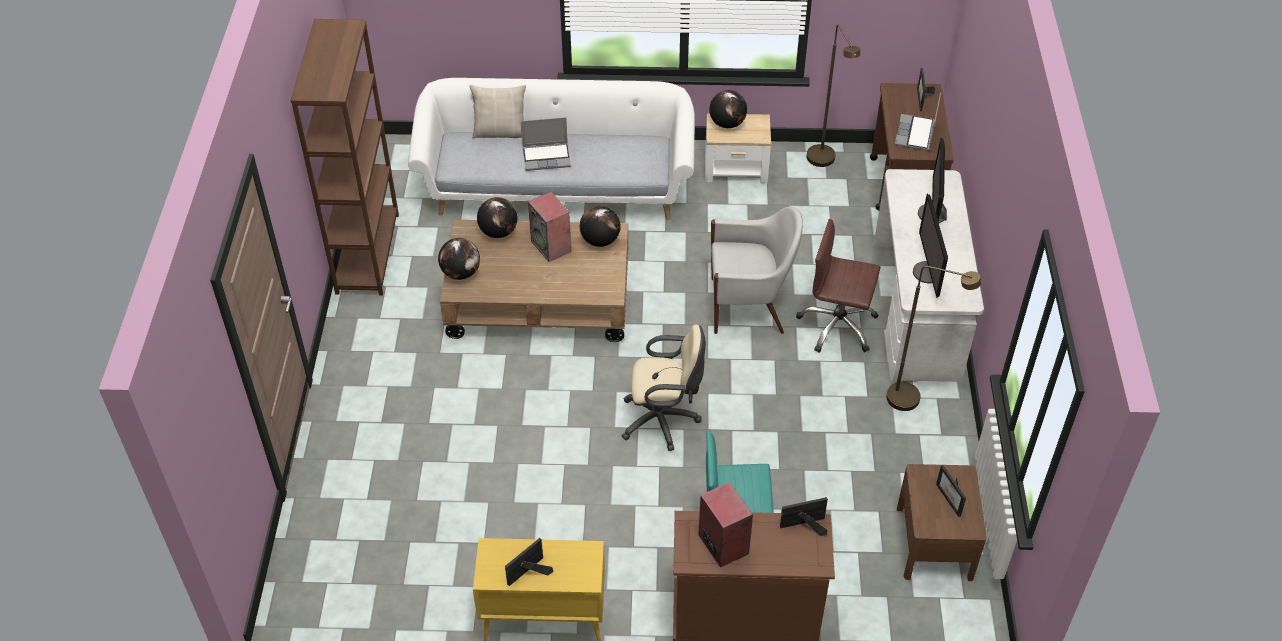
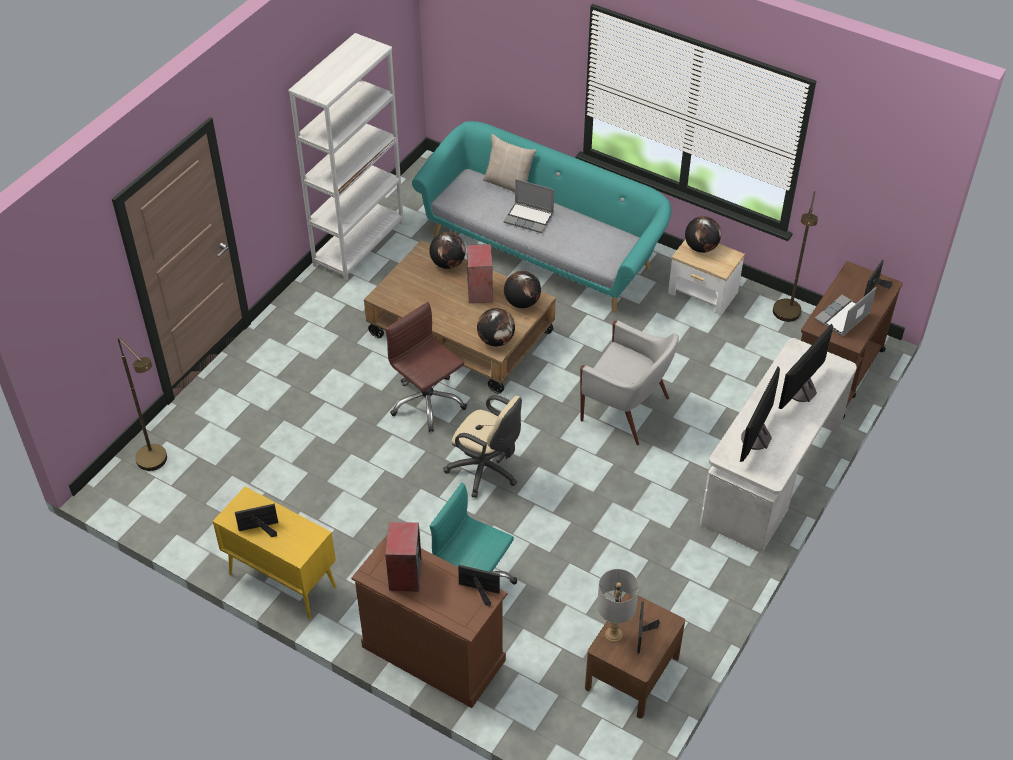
camera: 30 degrees right, 0 degrees up
brown bookcase [290,19,399,296] -> white bookcase [289,33,404,281]
white sofa [408,78,695,220] -> turquoise sofa [412,121,672,313]
globe [438,238,480,280] -> globe moved to [477,308,515,346]
brown office chair [796,219,881,353] -> brown office chair moved to [385,302,467,432]
brown floor lamp [886,266,981,411] -> brown floor lamp moved to [118,338,167,471]
none -> grey table lamp [597,569,639,643]

